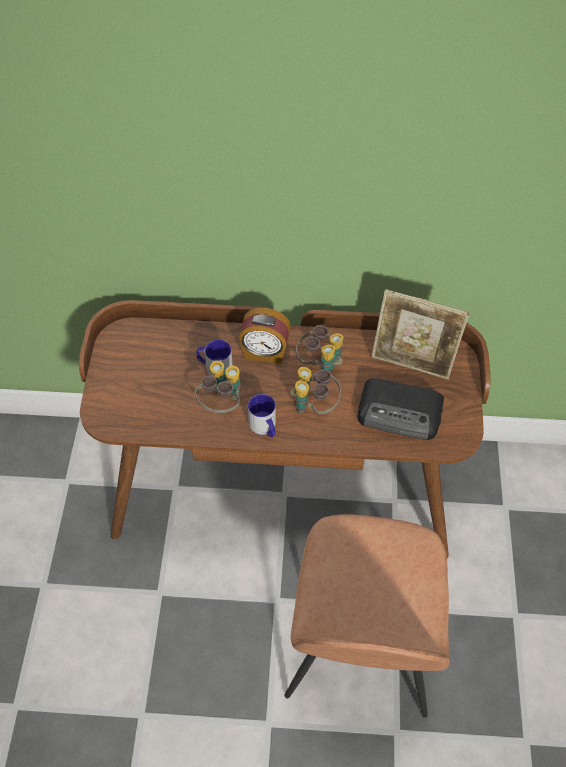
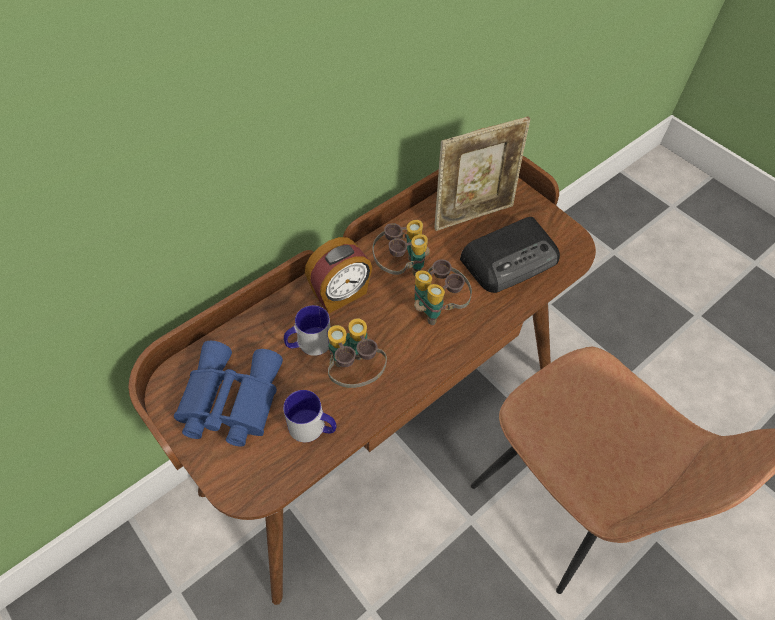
camera: 45 degrees left, 0 degrees up
mug [248,394,276,437] -> mug moved to [283,390,336,442]
none -> blue binoculars [174,341,283,447]

